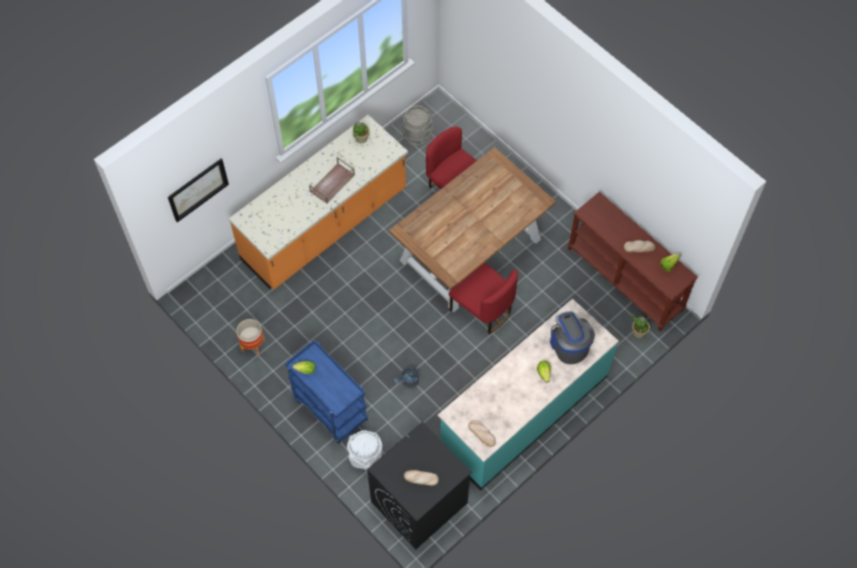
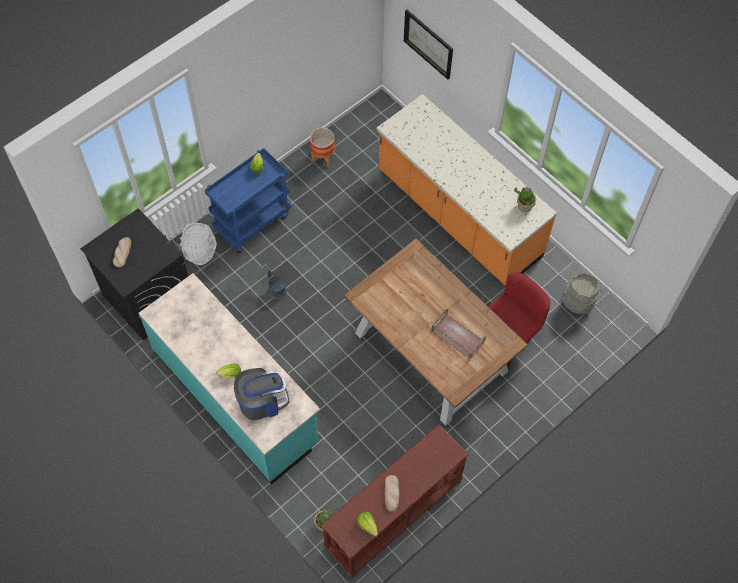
camera: 90 degrees right, 0 degrees up
brown tray [309,157,355,204] -> brown tray moved to [431,308,486,359]
red chair [449,262,518,334] -> none
bread [468,420,496,447] -> none

